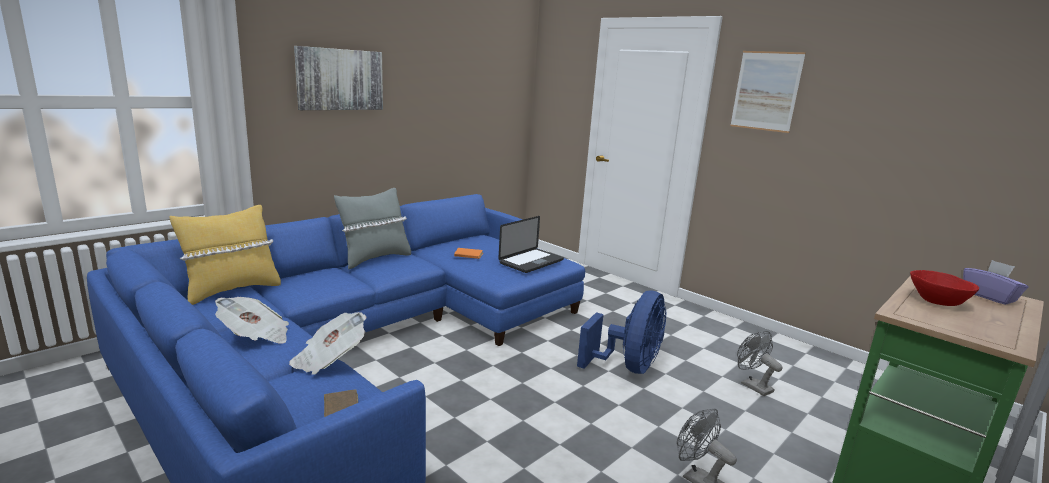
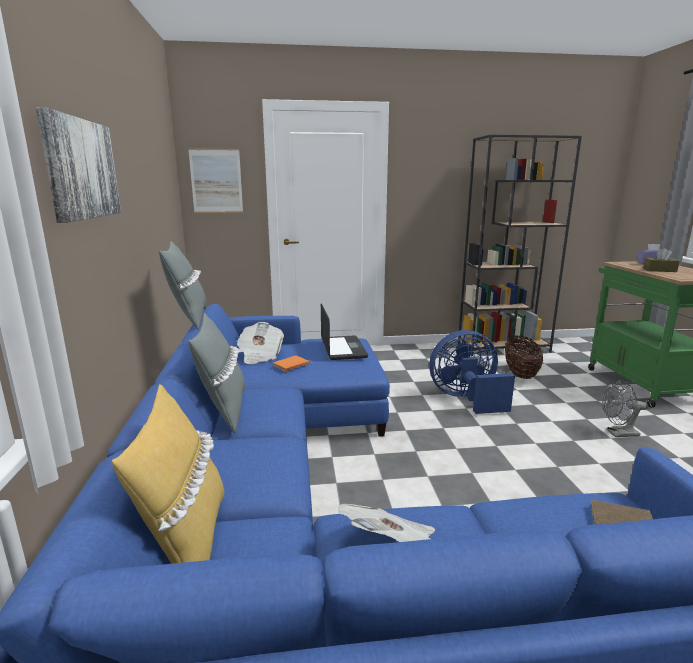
camera: 50 degrees left, 0 degrees up
newspaper [289,312,367,375] -> newspaper moved to [237,322,284,364]
blue fan [577,290,666,374] -> blue fan turned 75 degrees counterclockwise [429,330,515,414]
picture [730,51,806,133] -> picture moved to [188,148,243,213]
grey fan [737,331,783,396] -> basket [505,335,543,379]
red bowl [910,270,979,306] -> brown tissue box [643,248,680,272]
none -> grey pillow [159,241,207,329]
none -> bookcase [458,135,582,356]

